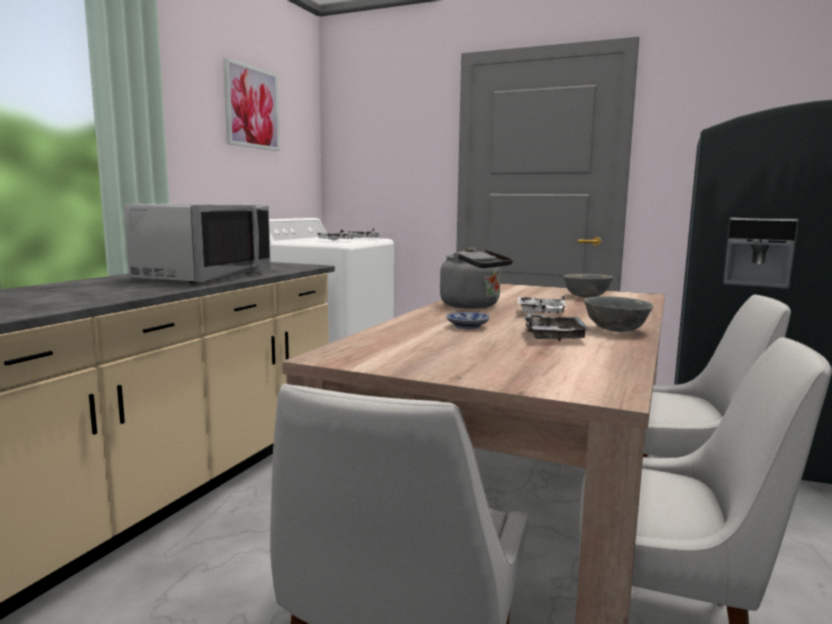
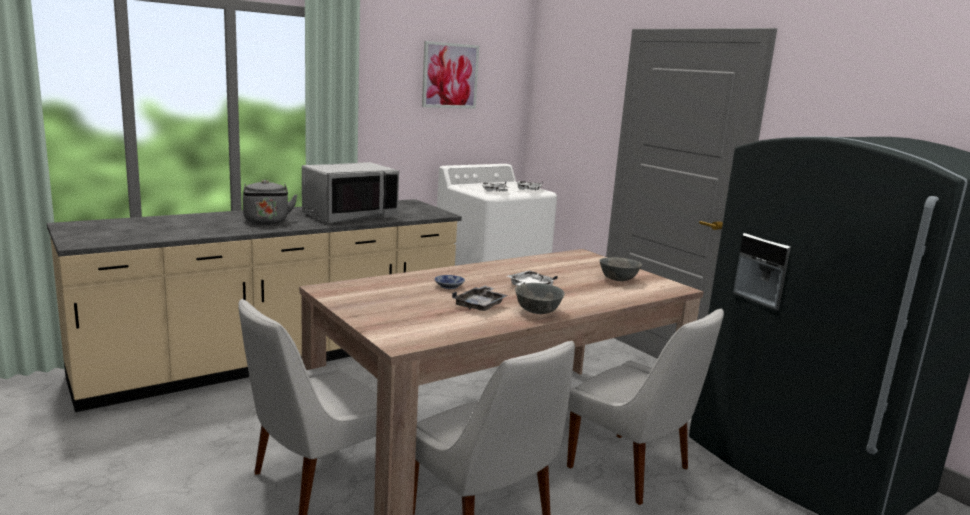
camera: 30 degrees right, 5 degrees up
grey kettle [440,247,513,309] -> grey kettle moved to [243,180,297,224]

